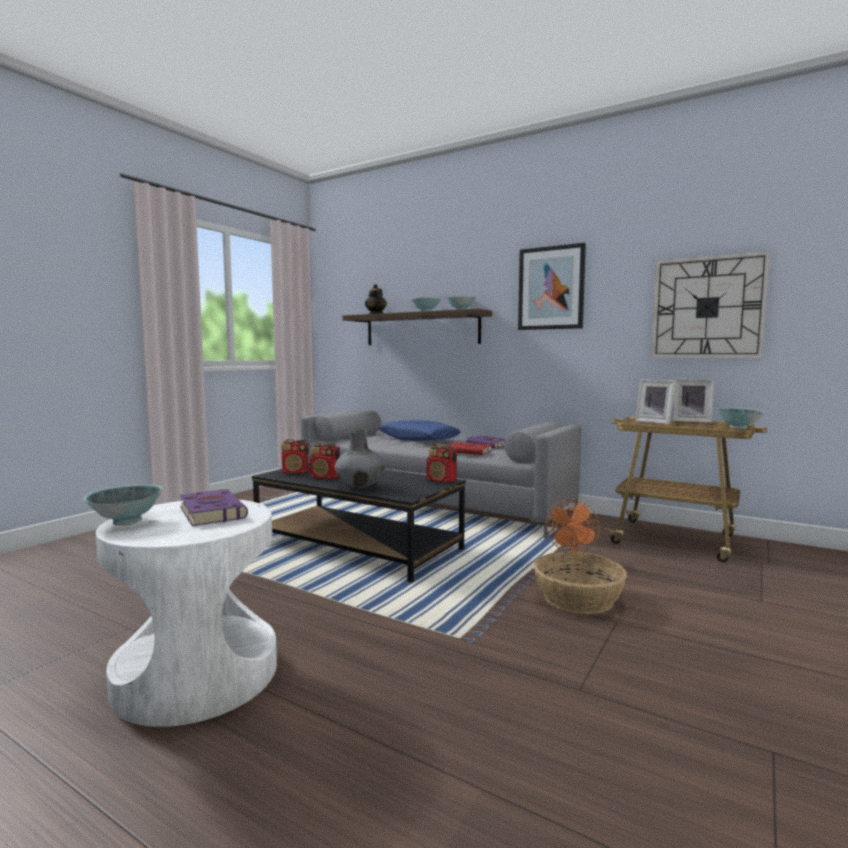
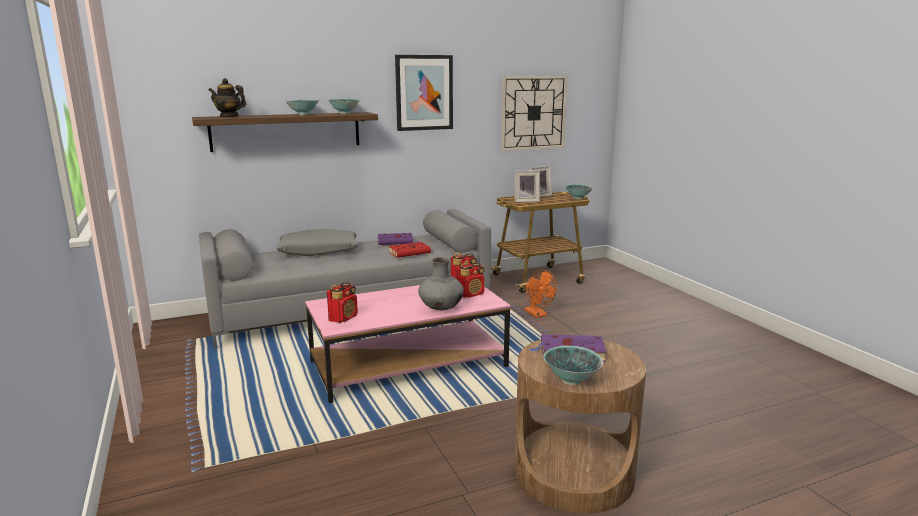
camera: 55 degrees left, 10 degrees up
white side table [96,500,277,727] -> brown side table [515,340,646,514]
black coffee table [252,463,466,583] -> pink coffee table [305,285,511,403]
radio [310,442,340,479] -> radio moved to [457,263,484,298]
blue pillow [378,420,461,441] -> grey pillow [276,229,358,256]
basket [533,552,627,614] -> none

